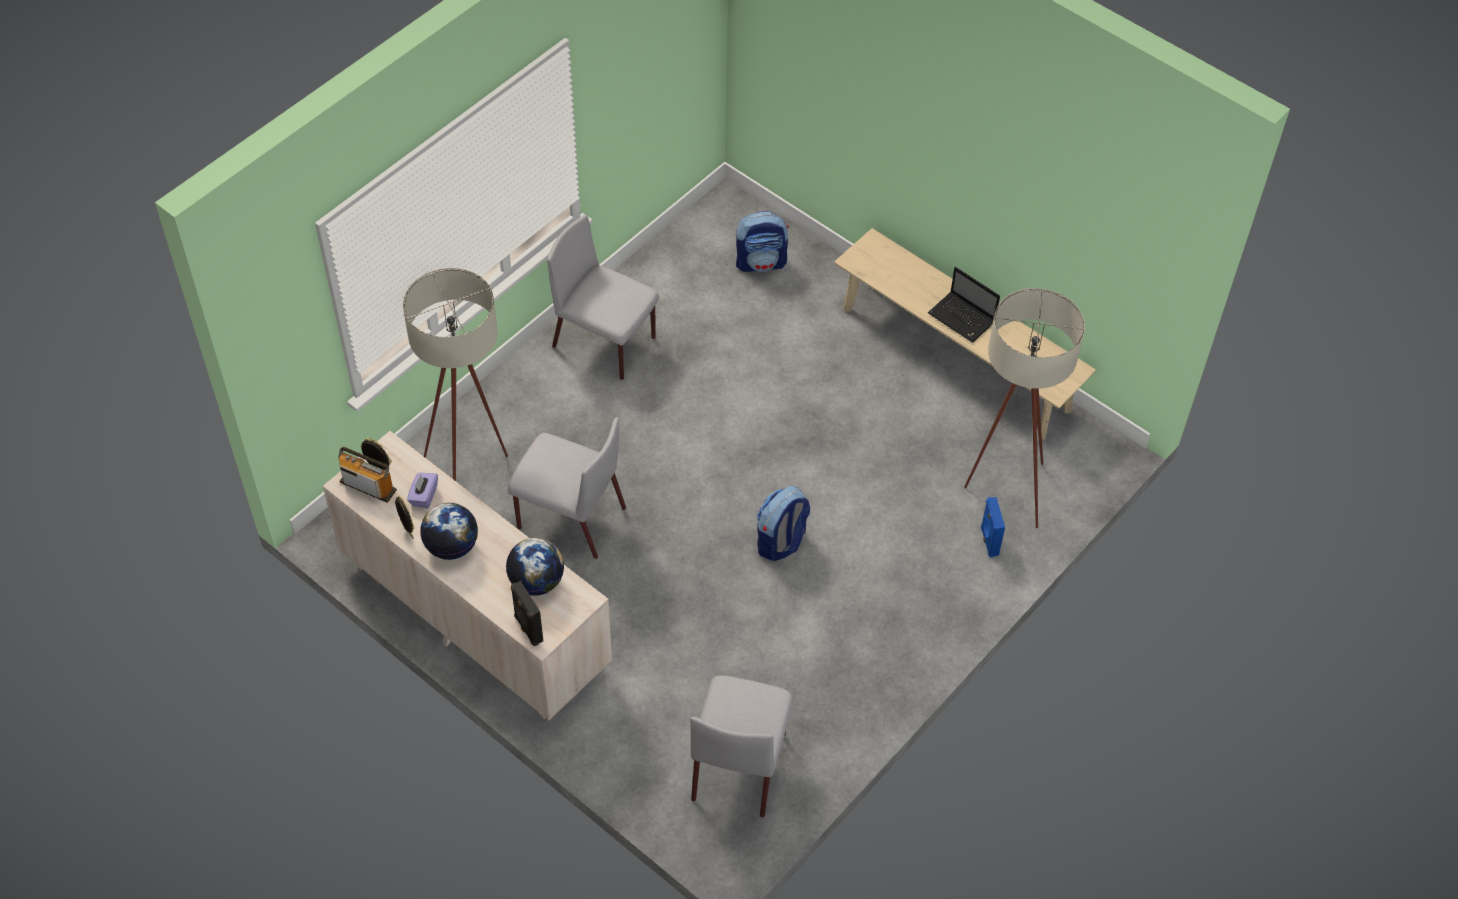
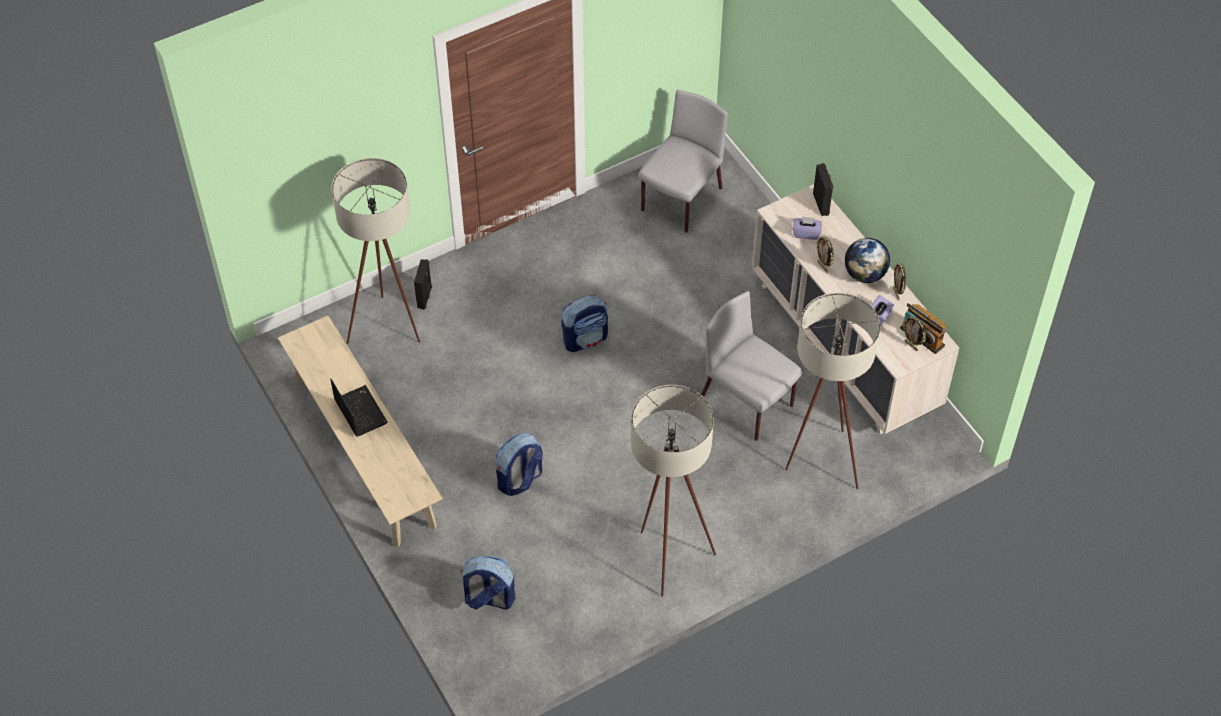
camera: 160 degrees left, 0 degrees up
globe [506,538,564,596] -> purple tissue box [793,217,822,240]
grey chair [547,214,659,380] -> beige floor lamp [631,385,716,597]
blue speaker [981,497,1005,557] -> black speaker [414,259,432,310]
none -> backpack [495,433,543,496]
none -> picture frame [816,236,834,272]

